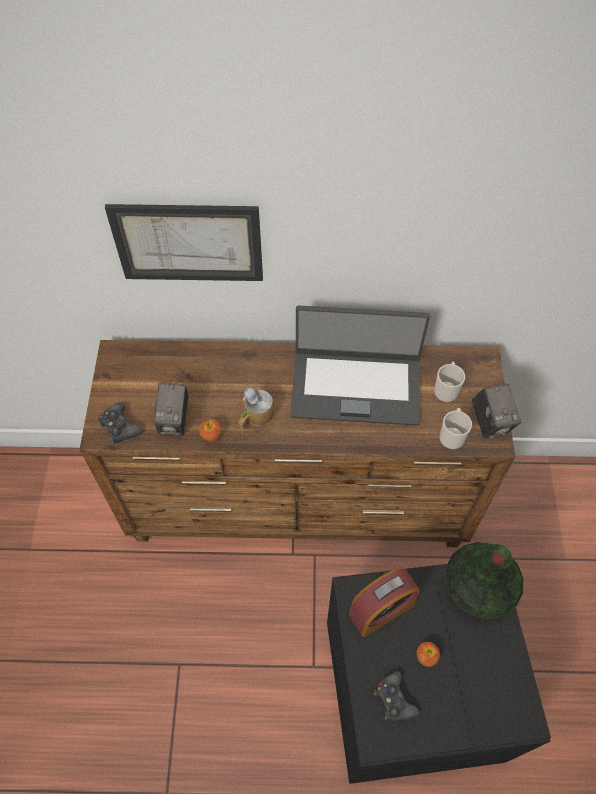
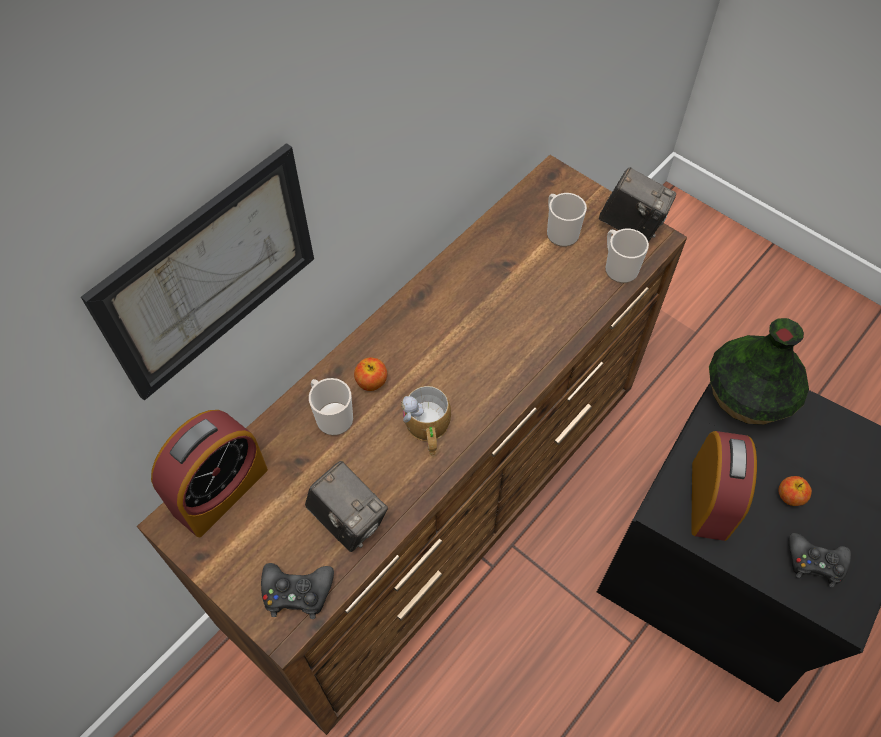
camera: 50 degrees left, 0 degrees up
apple [199,419,222,442] -> apple moved to [354,357,387,391]
laptop [290,306,430,426] -> none
none -> alarm clock [151,410,268,537]
none -> mug [309,378,353,435]

